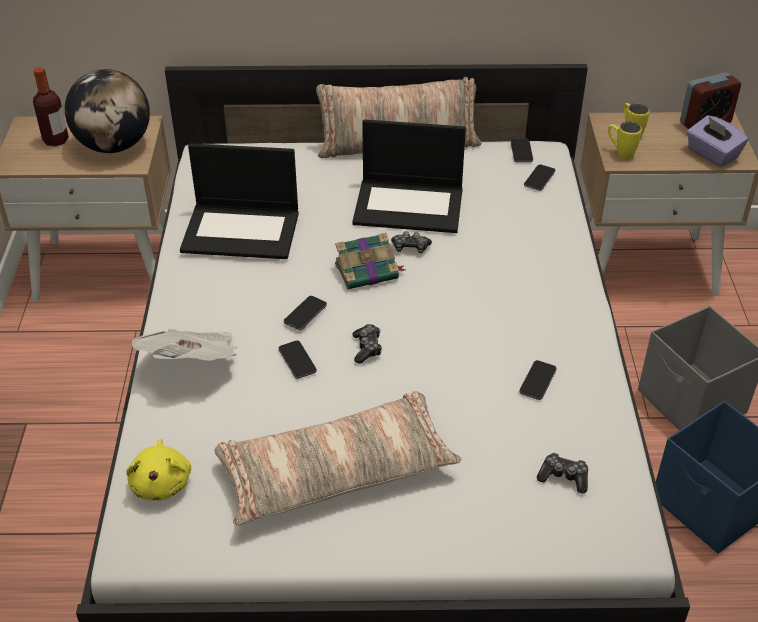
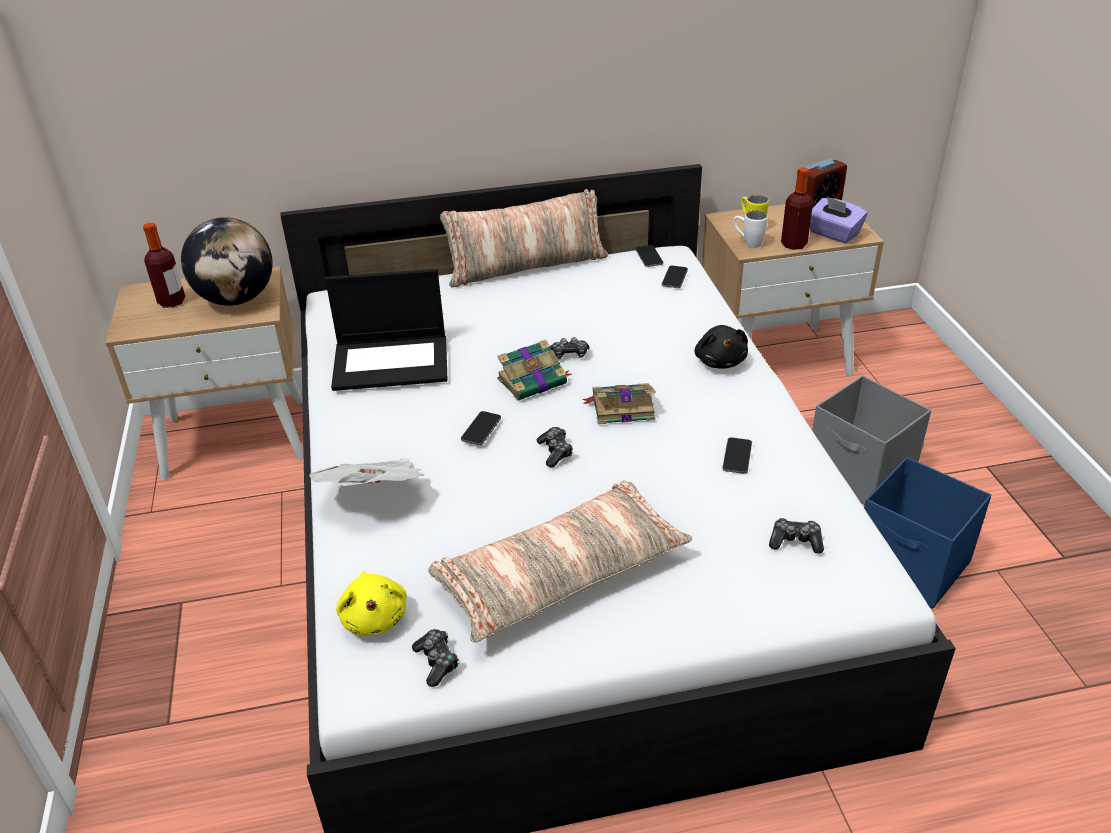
camera: 10 degrees left, 5 degrees down
phone [278,340,317,379] -> none
laptop [352,119,466,233] -> none
yellow mug [608,121,642,159] -> white mug [734,211,768,248]
none -> game controller [412,629,459,687]
none -> book [582,383,656,424]
none -> black plush toy [695,325,748,369]
none -> bottle [781,167,813,250]

